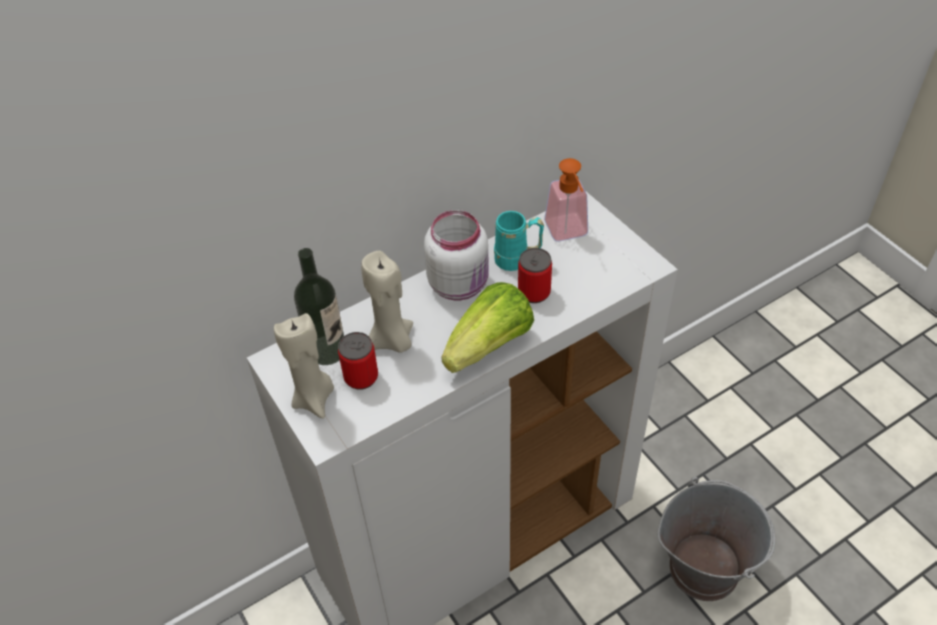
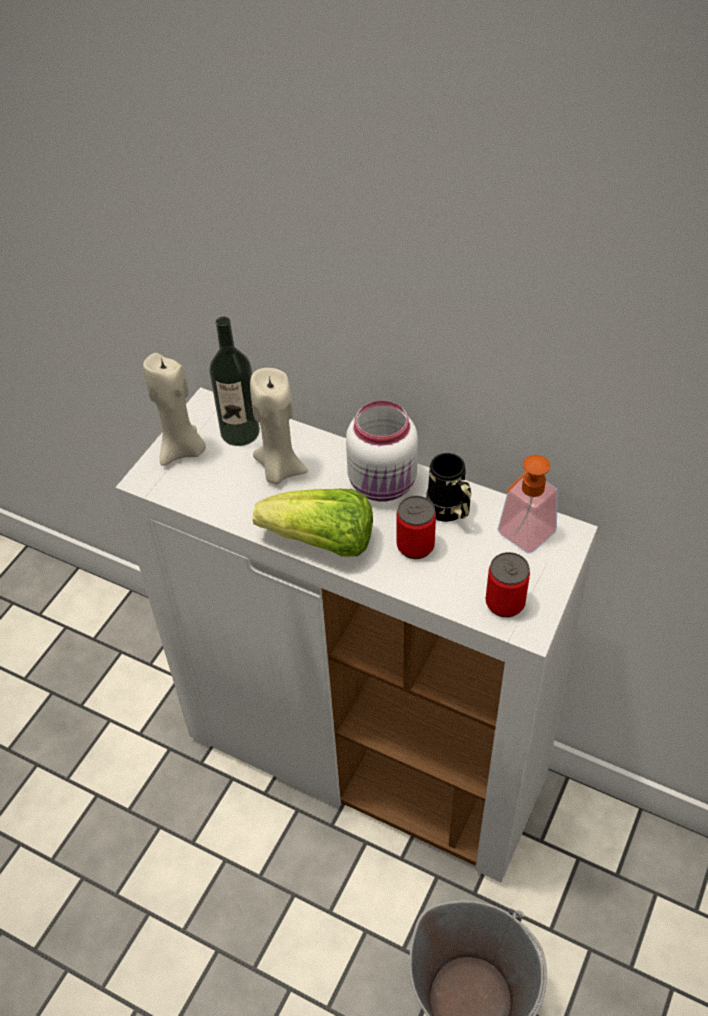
camera: 60 degrees right, 0 degrees up
can [338,332,378,390] -> can moved to [486,552,530,618]
turquoise mug [494,211,544,271] -> black mug [426,453,471,522]

